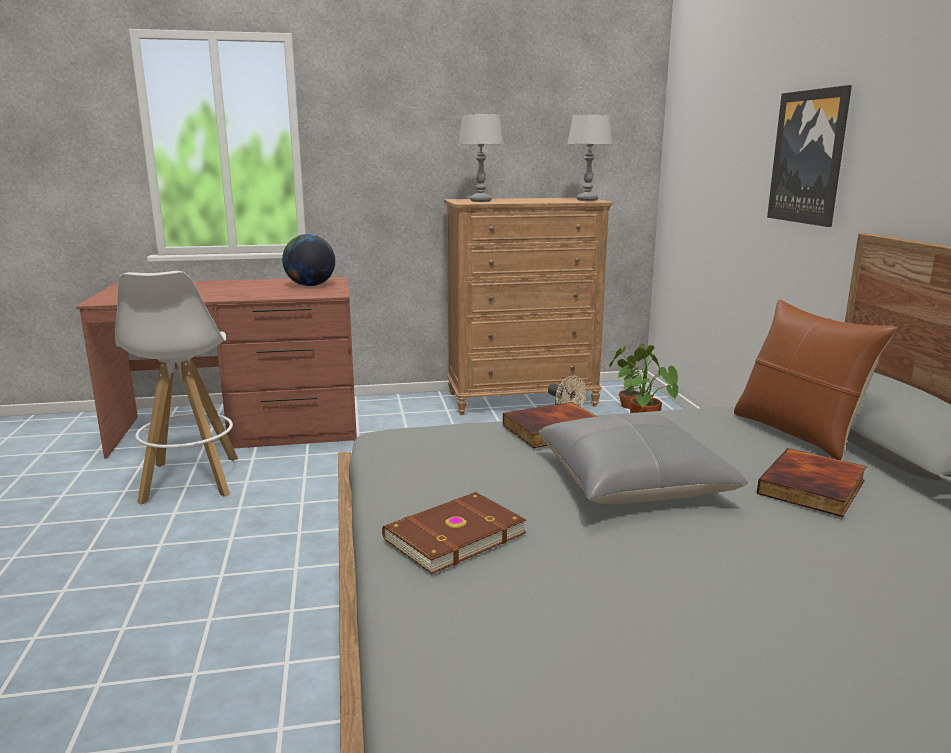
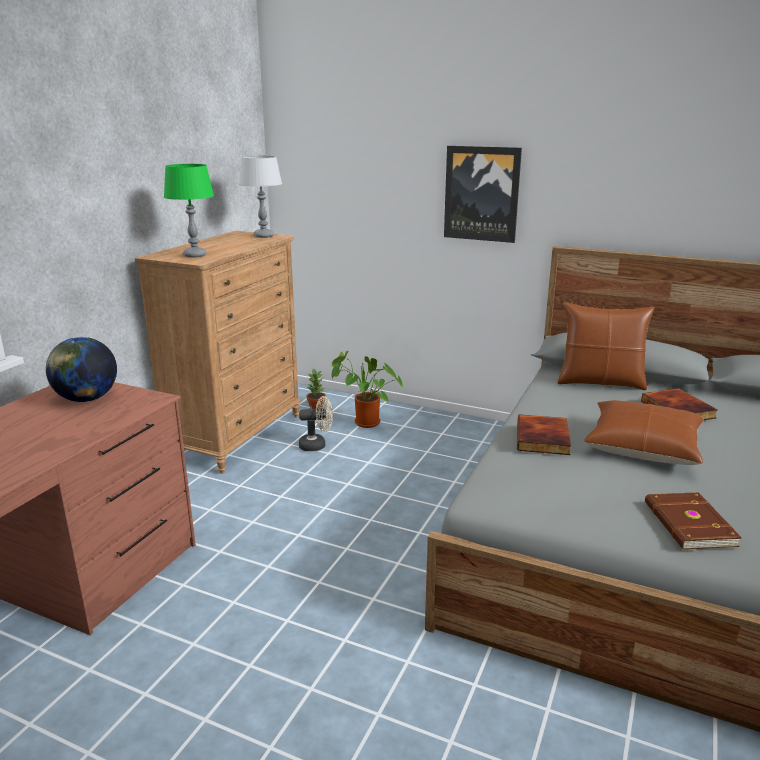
camera: 55 degrees left, 5 degrees up
white stool [115,271,238,505] -> none
grey table lamp [458,114,504,202] -> green table lamp [164,164,214,257]
grey pillow [539,414,749,504] -> brown pillow [584,400,704,465]

